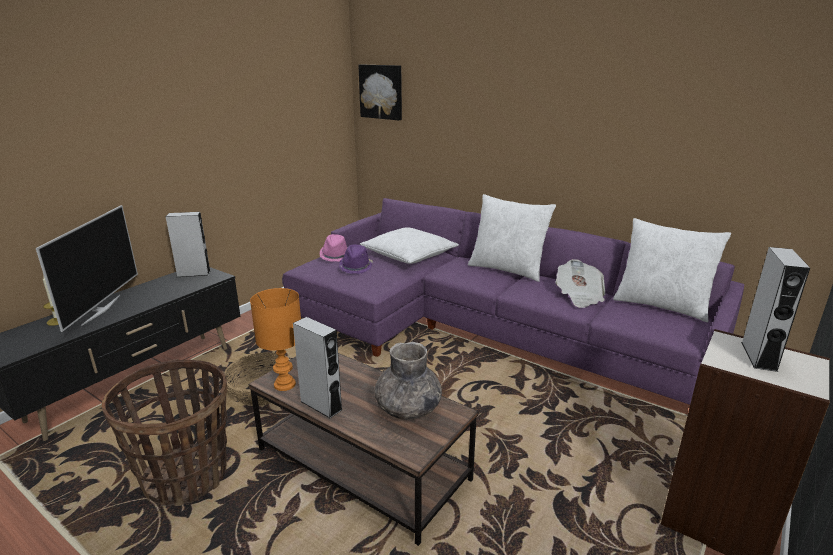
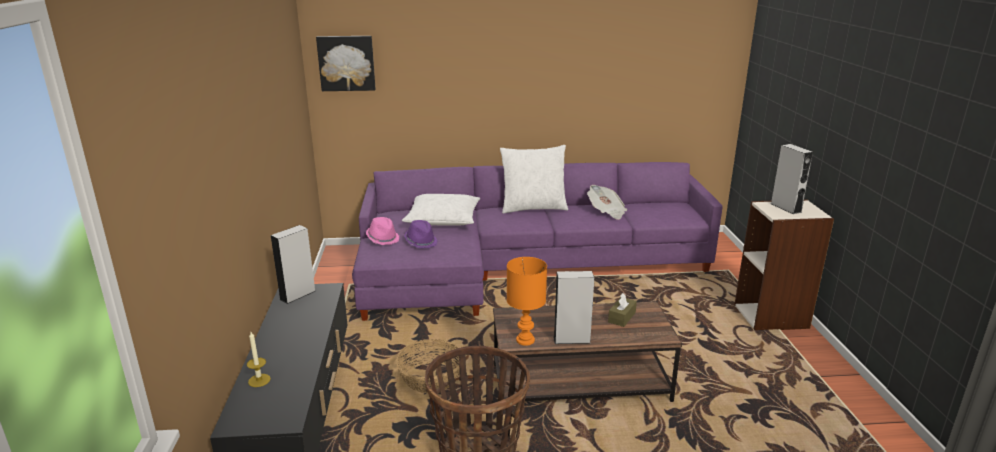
camera: 40 degrees left, 0 degrees up
television [36,205,138,332] -> none
grey vase [375,342,442,420] -> brown tissue box [608,293,637,327]
white pillow [613,218,731,322] -> none

